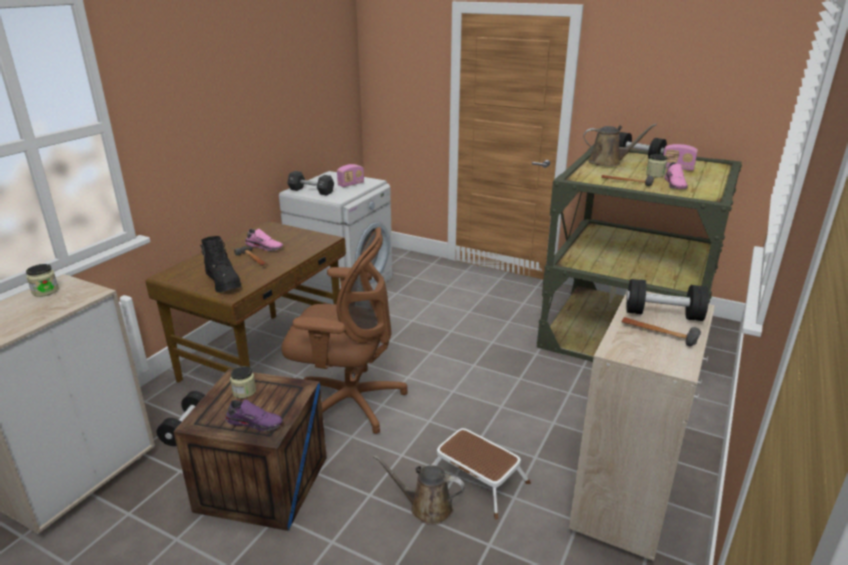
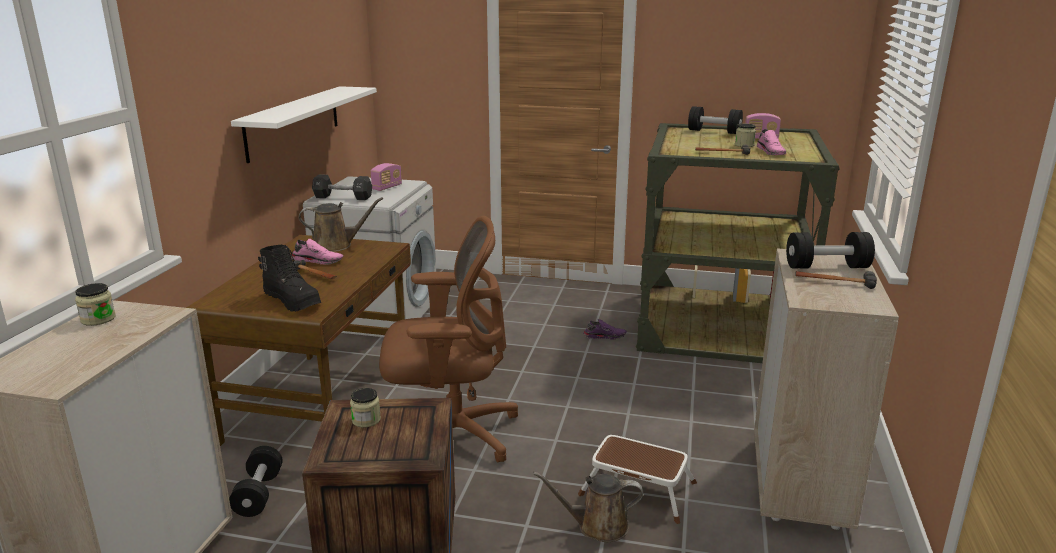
camera: 15 degrees left, 5 degrees down
purple shoe [225,400,283,431] -> purple shoe moved to [583,319,627,339]
brown watering can [583,124,657,167] -> brown watering can moved to [299,197,383,252]
none -> white shelf [231,86,377,163]

